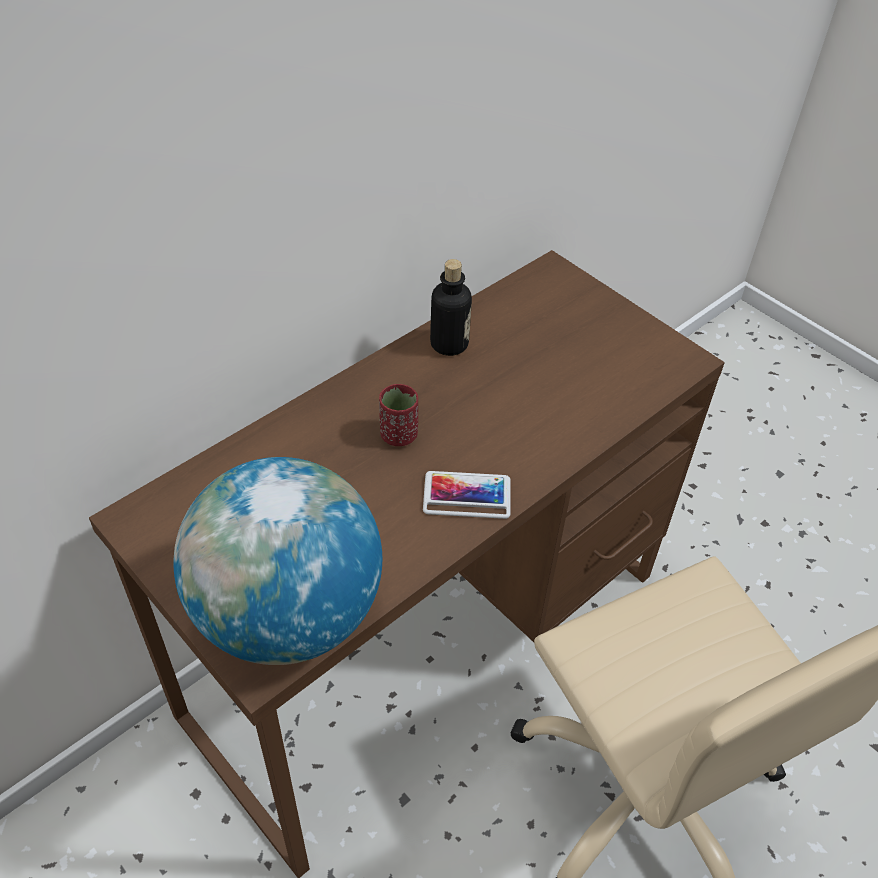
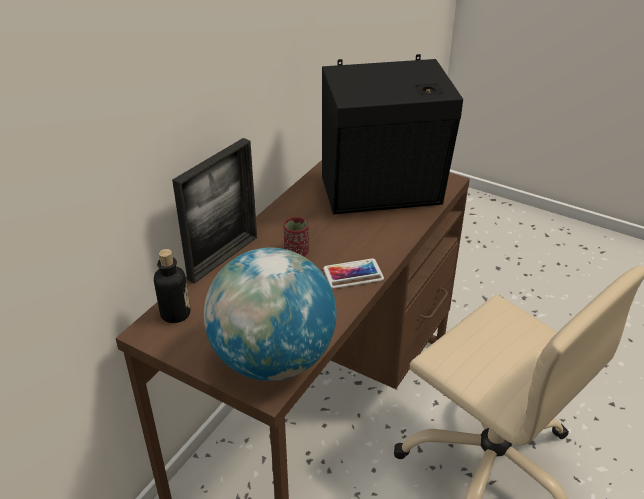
camera: 15 degrees left, 10 degrees down
bottle [430,259,472,356] -> bottle moved to [154,249,190,323]
none -> picture frame [172,138,257,284]
none -> black speaker [322,54,463,214]

